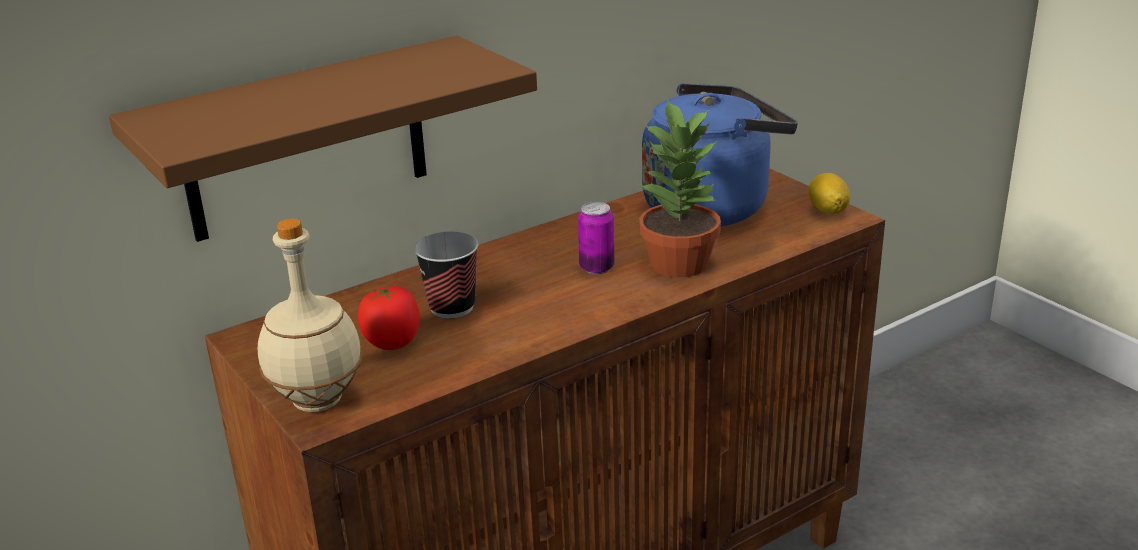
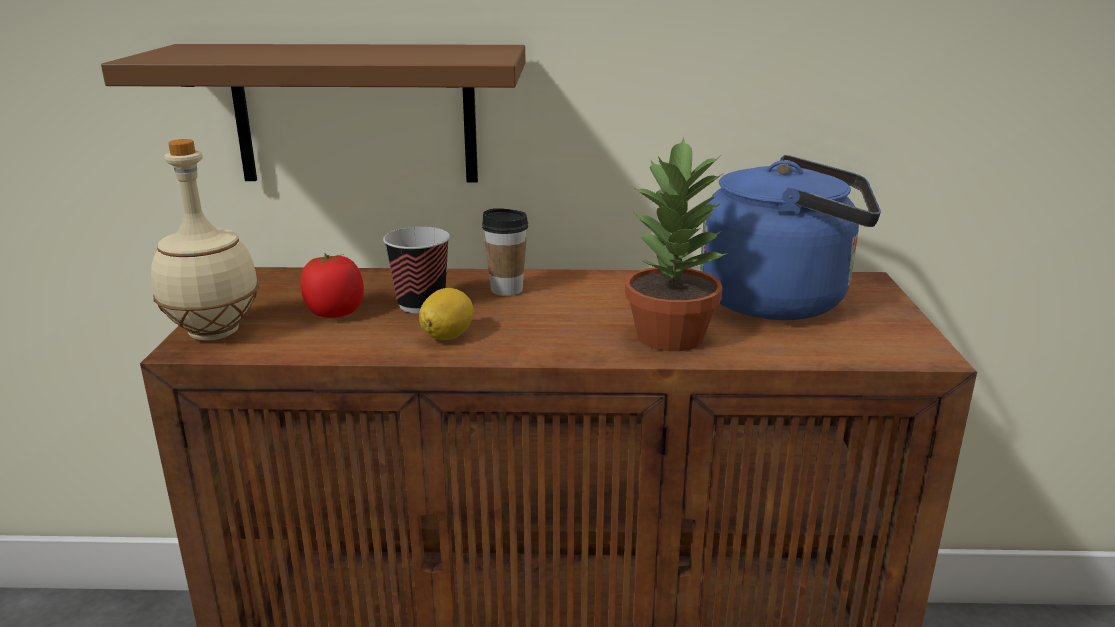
camera: 35 degrees right, 5 degrees down
can [578,202,614,274] -> none
lemon [809,173,850,214] -> lemon moved to [419,288,474,340]
none -> cup [482,208,528,296]

